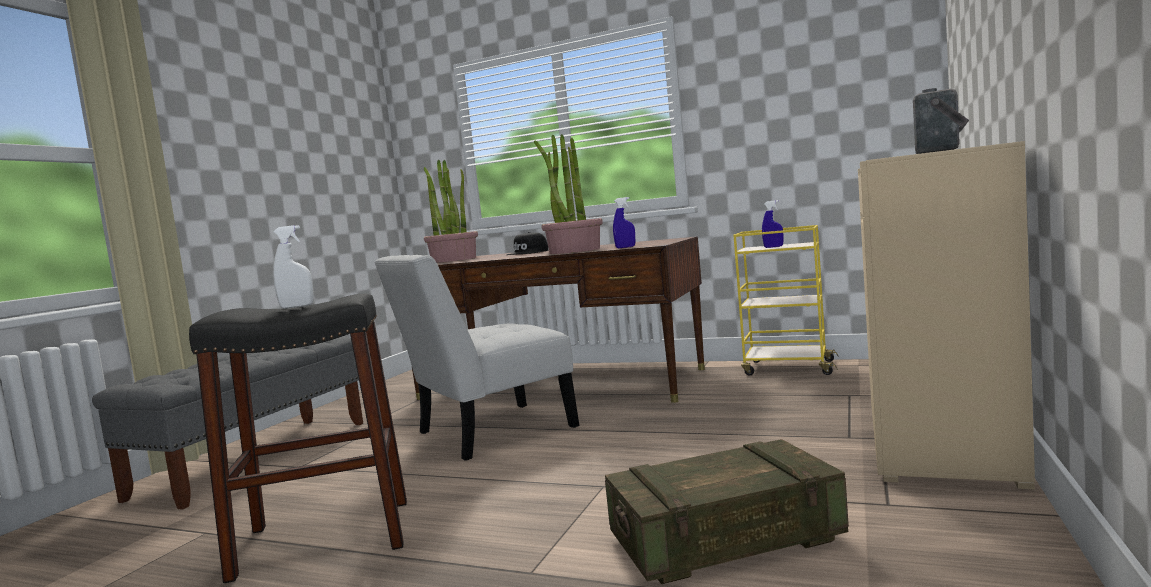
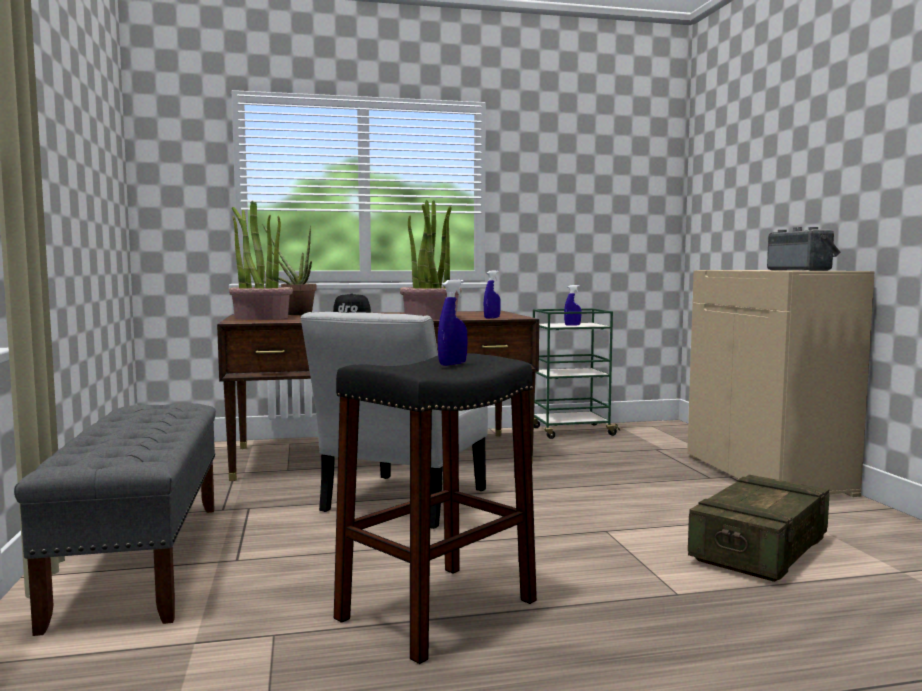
camera: 35 degrees left, 0 degrees up
white spray bottle [273,225,314,309] -> blue spray bottle [438,279,468,366]
yellow cart [733,225,838,376] -> green cart [533,308,620,439]
none -> potted plant [263,225,317,315]

